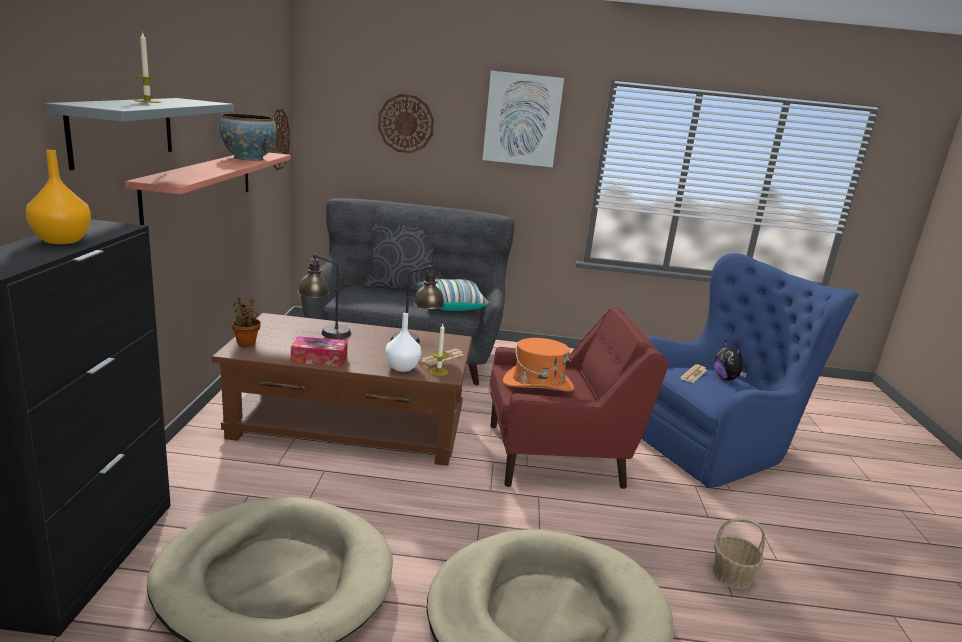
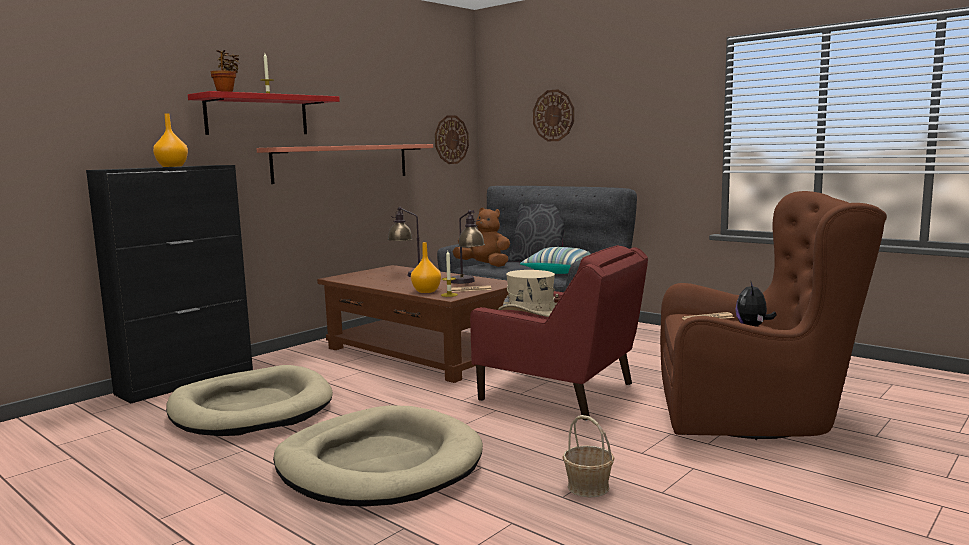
camera: 40 degrees right, 10 degrees down
grey shelf [45,98,234,170] -> red shelf [188,91,340,135]
bowl [220,113,276,161] -> none
potted plant [231,296,261,347] -> potted plant moved to [211,50,239,92]
tissue box [291,336,348,367] -> none
white vase [385,313,421,372] -> orange vase [411,242,441,293]
picture [483,71,564,167] -> none
orange hat [503,338,574,392] -> beige hat [498,270,560,317]
blue armchair [641,253,858,488] -> brown armchair [660,191,887,440]
none -> brown plush toy [453,208,510,267]

